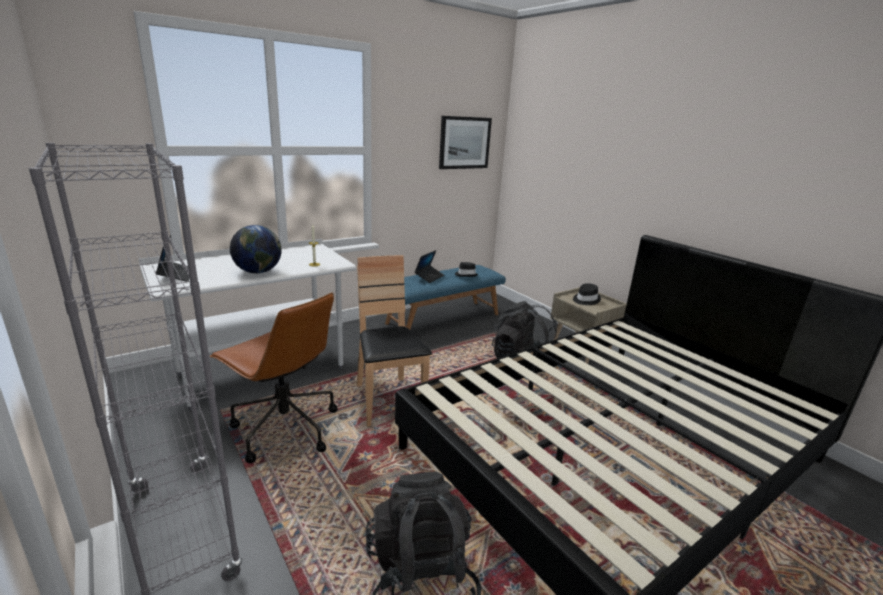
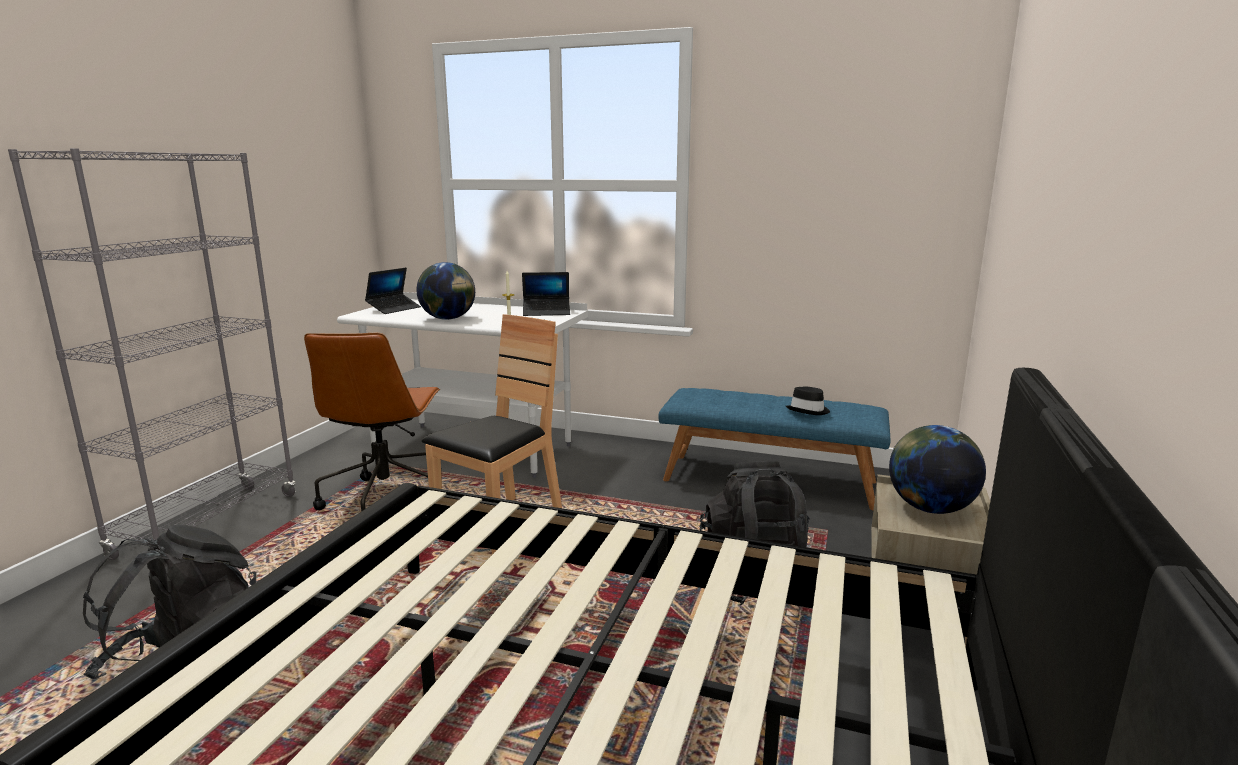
camera: 55 degrees right, 5 degrees down
laptop [415,250,444,283] -> laptop moved to [522,272,570,316]
picture [439,116,492,169] -> none
black hat [573,283,601,305] -> globe [889,425,986,514]

